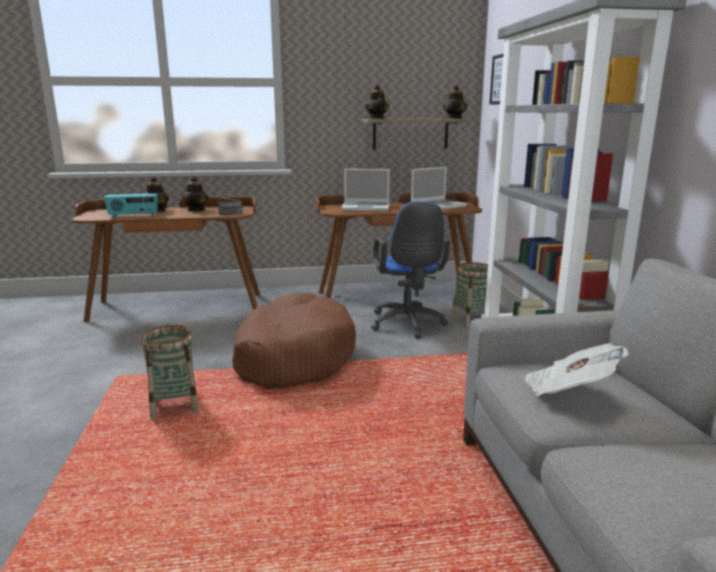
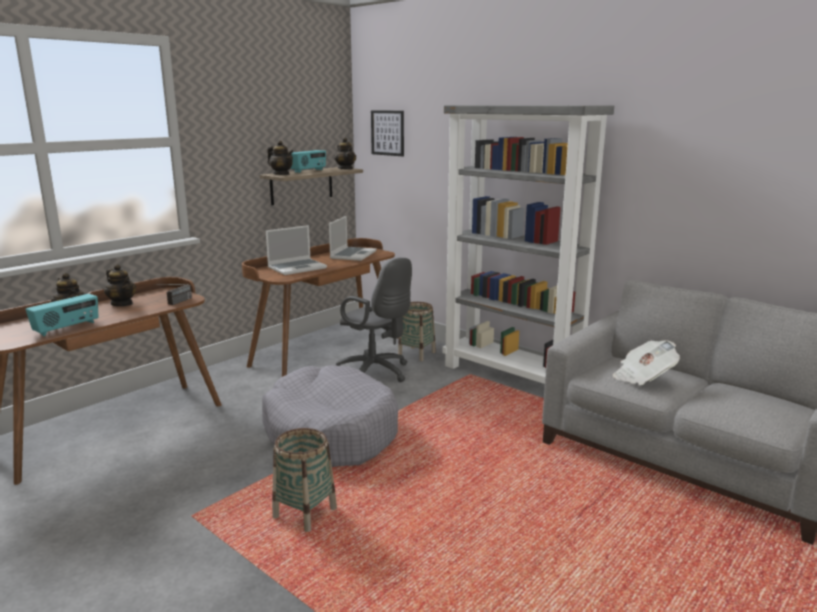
camera: 40 degrees left, 0 degrees up
brown dog bed [232,293,356,389] -> grey dog bed [262,365,398,467]
blue office chair [371,201,450,338] -> grey office chair [336,257,412,382]
none -> radio [291,150,326,173]

